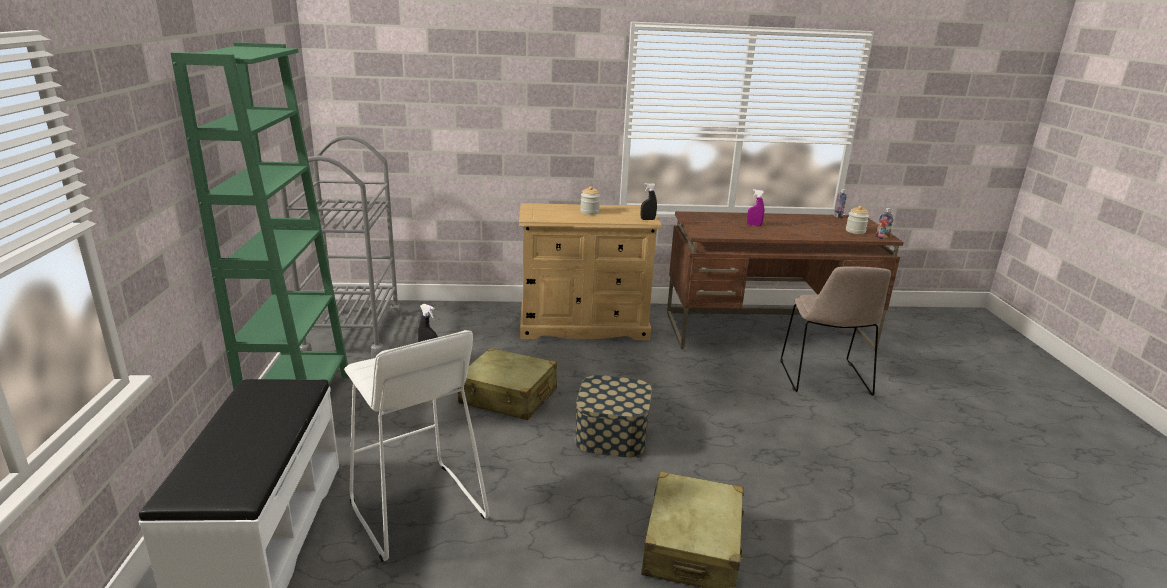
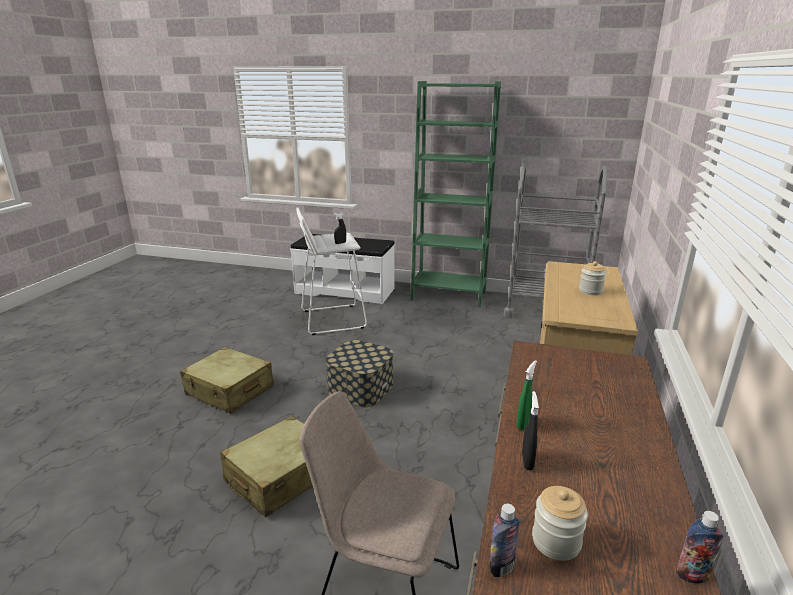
camera: 110 degrees right, 0 degrees up
beige suitcase [458,348,557,420] -> beige suitcase moved to [220,416,313,517]
black spray bottle [641,183,657,220] -> black spray bottle moved to [522,391,539,470]
purple spray bottle [747,189,764,226] -> none
none -> green spray bottle [517,360,537,430]

